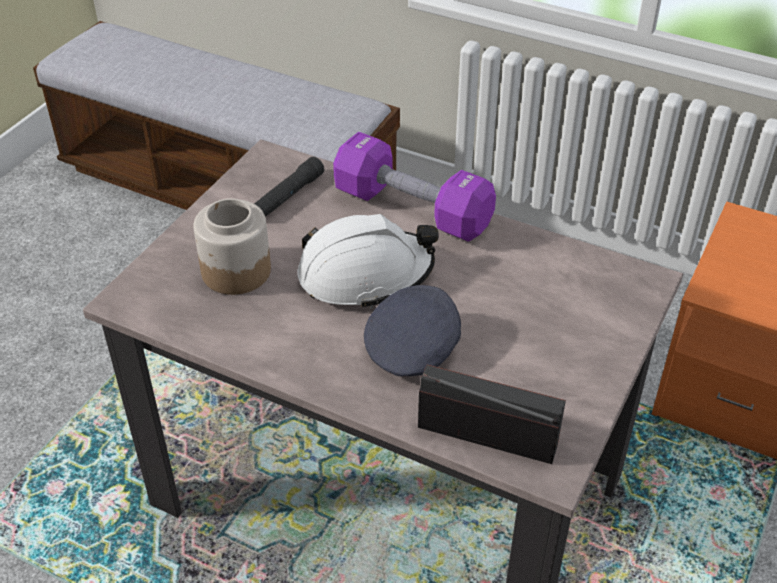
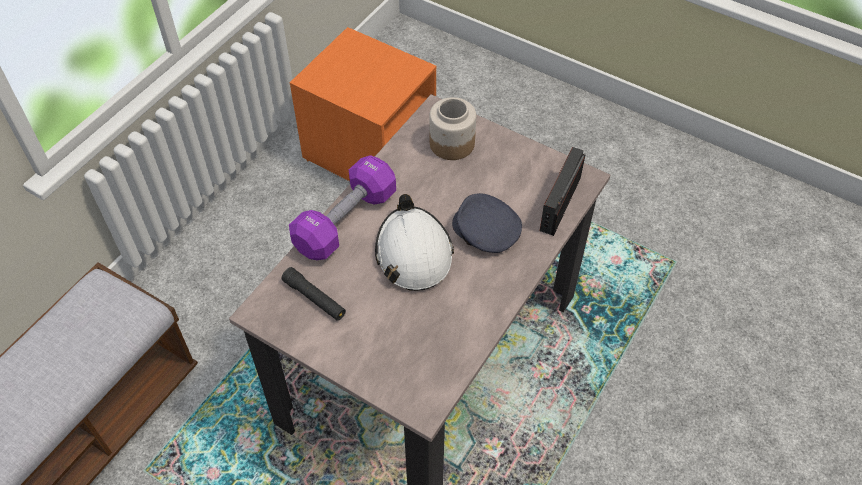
camera: 85 degrees left, 10 degrees up
jar [193,198,271,295] -> jar moved to [429,97,476,160]

